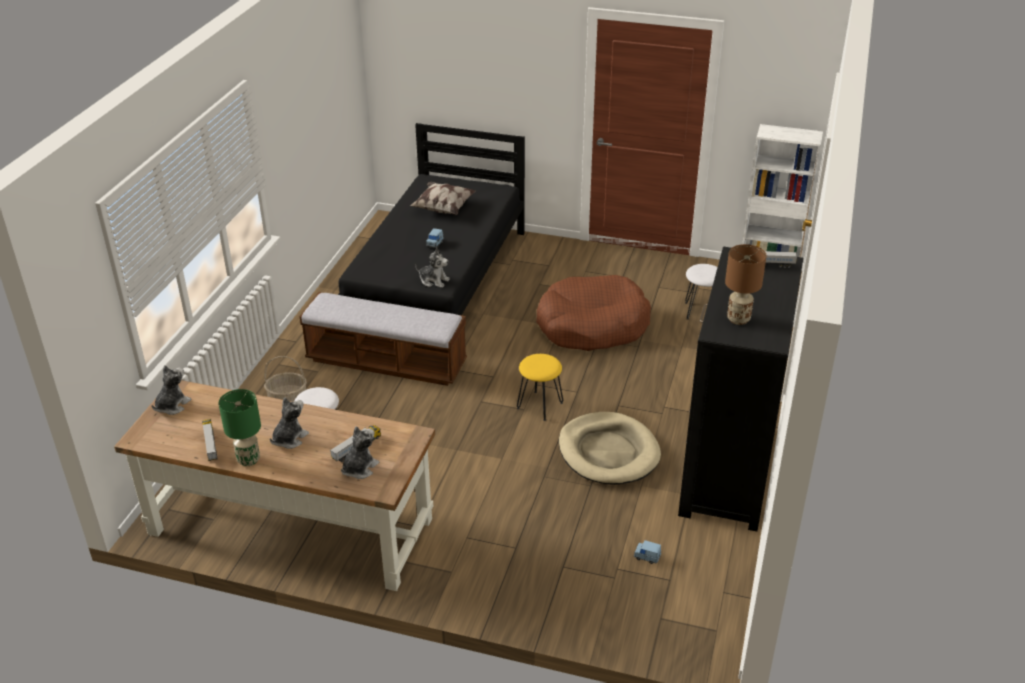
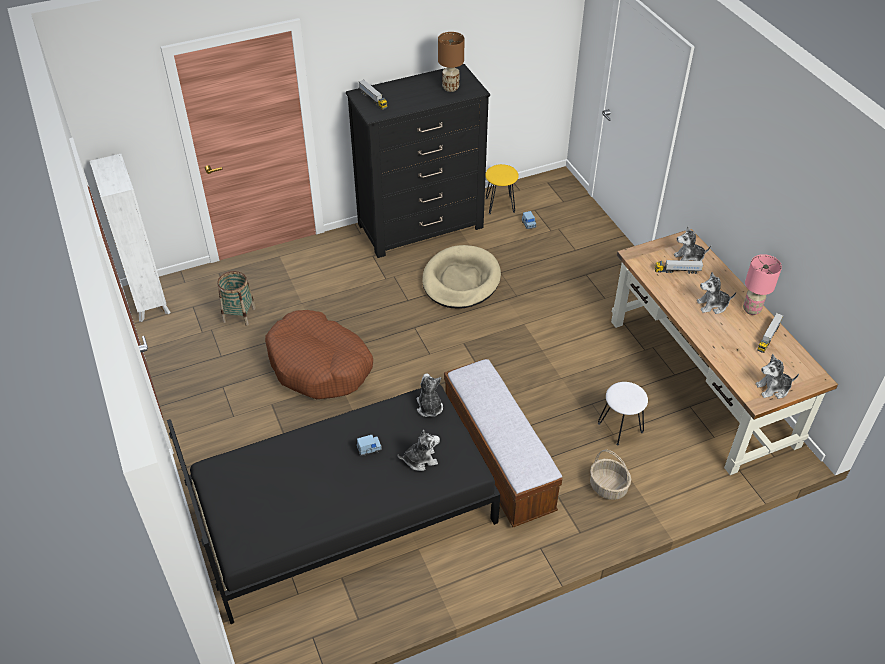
camera: 130 degrees left, 10 degrees up
green table lamp [219,389,261,466] -> pink table lamp [743,254,782,315]
pillow [410,182,476,215] -> none
yellow stool [517,354,563,421] -> yellow stool moved to [485,164,519,214]
white stool [685,264,717,320] -> basket [217,271,256,326]
none -> plush toy [397,429,440,471]

